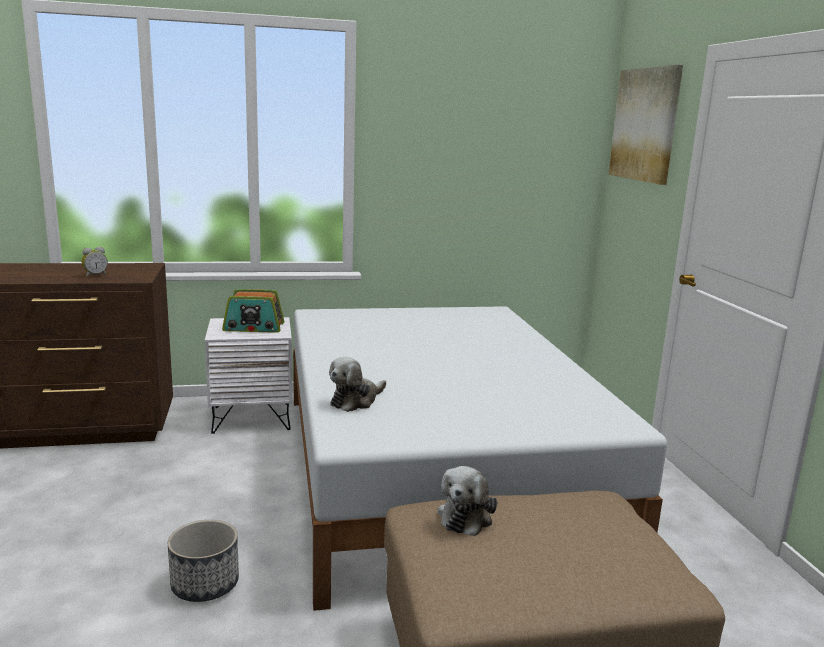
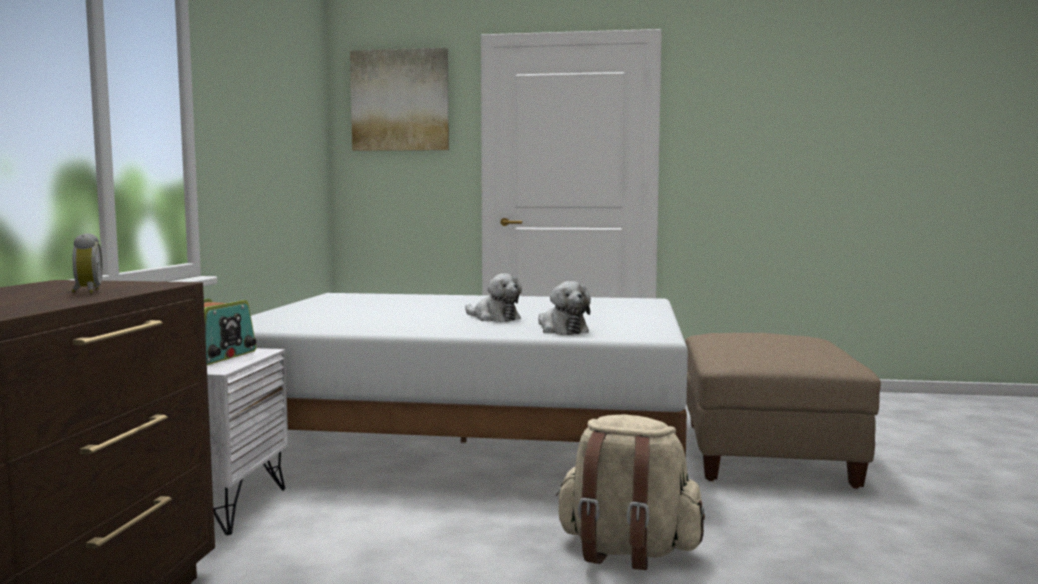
camera: 70 degrees left, 10 degrees down
planter [168,520,239,602] -> beige backpack [556,414,705,570]
plush toy [437,466,497,536] -> plush toy moved to [465,273,522,322]

